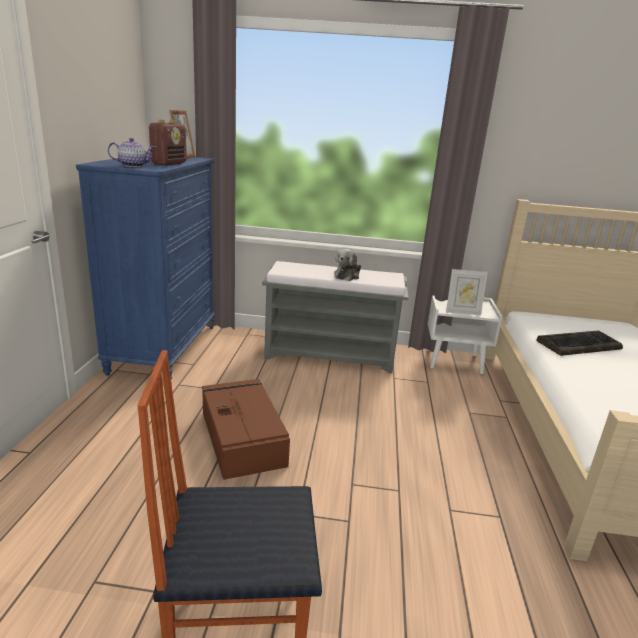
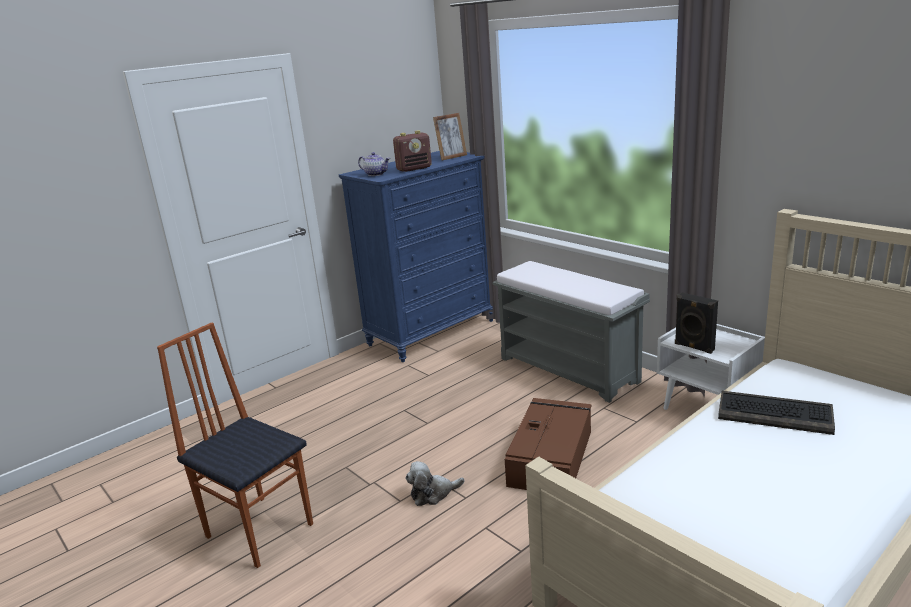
camera: 45 degrees right, 0 degrees up
brown storage box [202,379,290,480] -> brown storage box moved to [505,398,591,490]
plush toy [334,249,361,281] -> plush toy moved to [405,461,465,506]
picture frame [446,269,488,315] -> black speaker [675,293,718,354]

